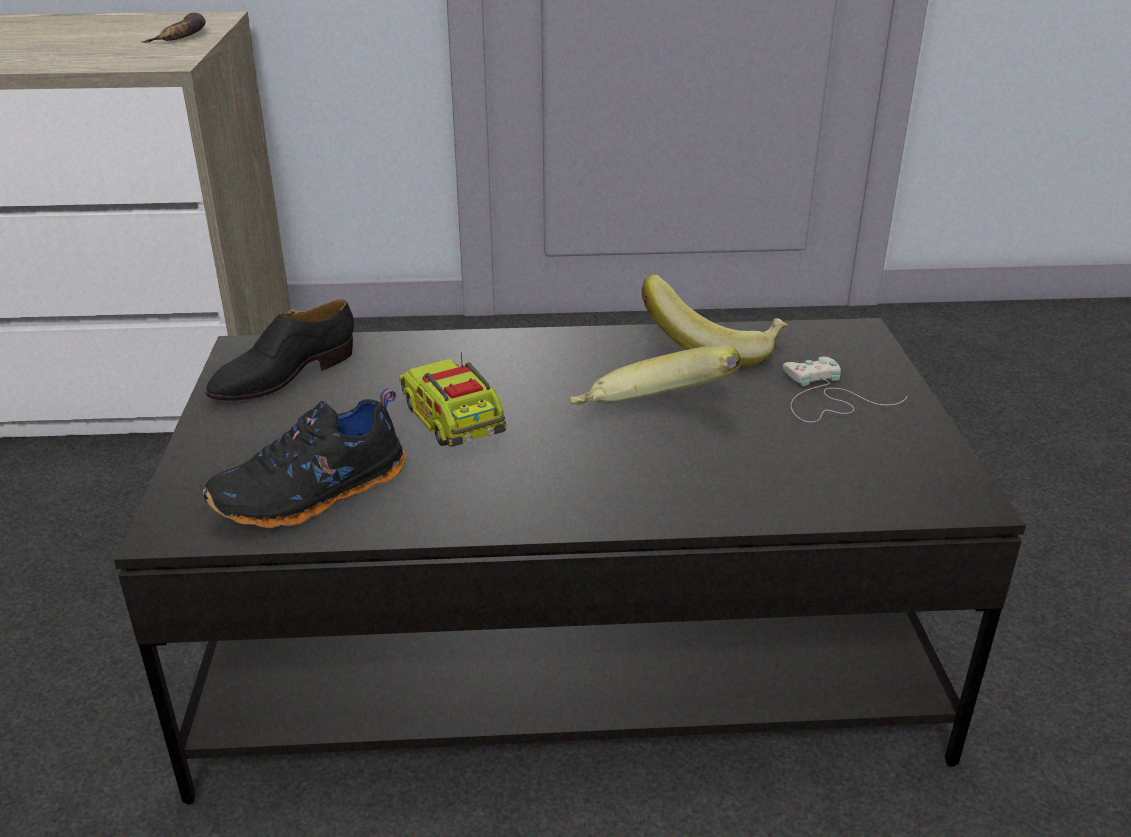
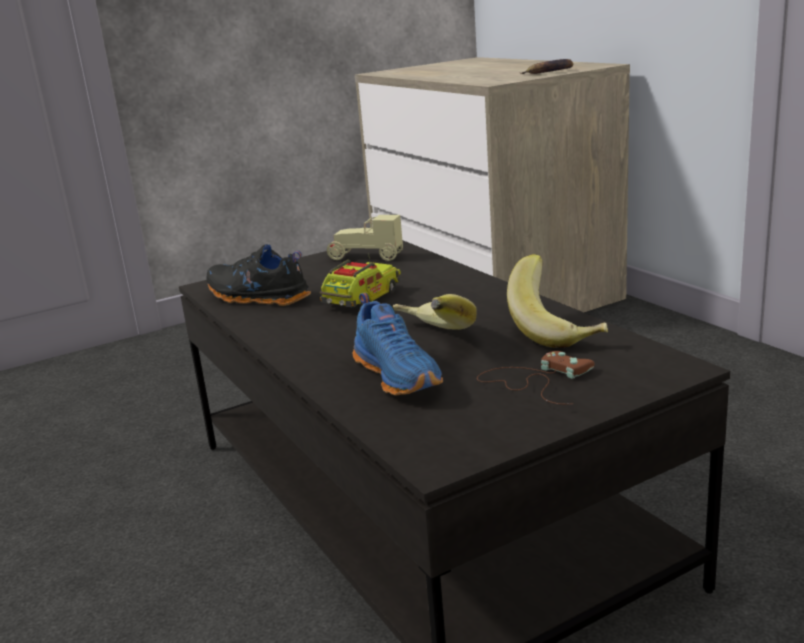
camera: 65 degrees right, 10 degrees down
black shoe [206,300,354,401] -> beige toy car [327,215,403,261]
white game controller [783,357,908,423] -> brown game controller [477,351,594,405]
none -> blue shoe [353,293,443,396]

